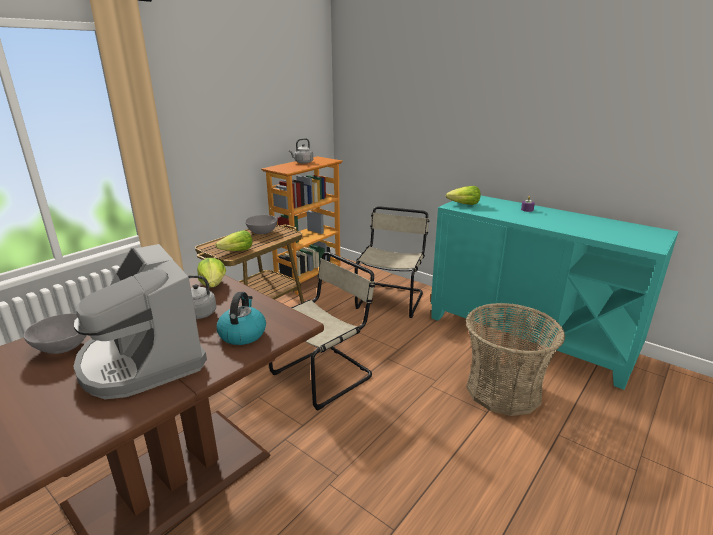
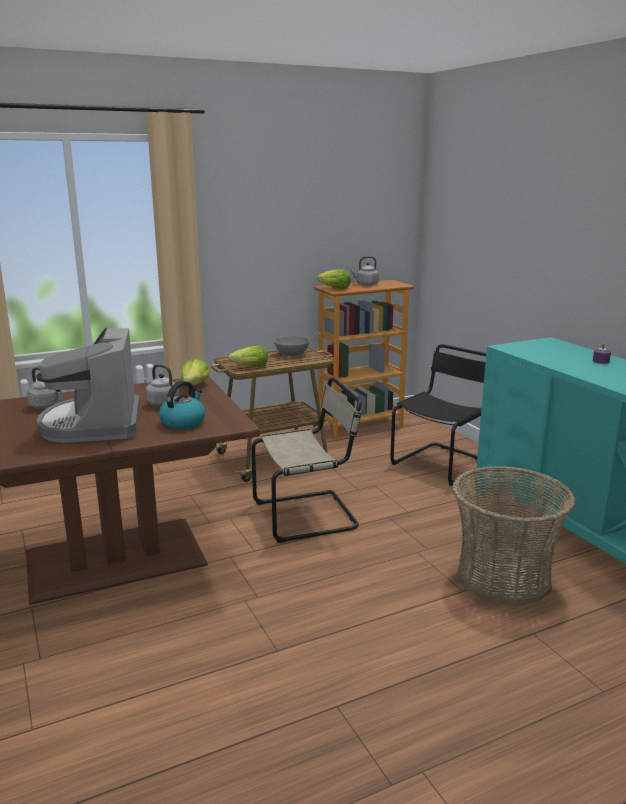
camera: 25 degrees right, 5 degrees down
grey bowl [23,313,87,354] -> grey kettle [27,367,63,409]
beige chair [355,206,430,318] -> black chair [390,344,486,486]
lettuce [446,186,481,205] -> lettuce moved to [317,269,351,289]

